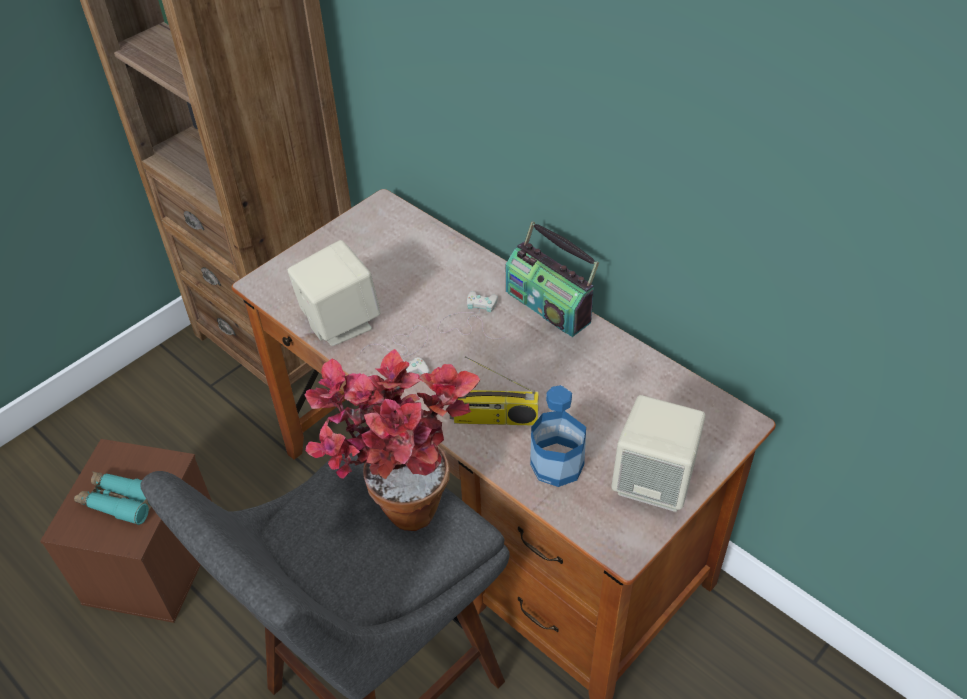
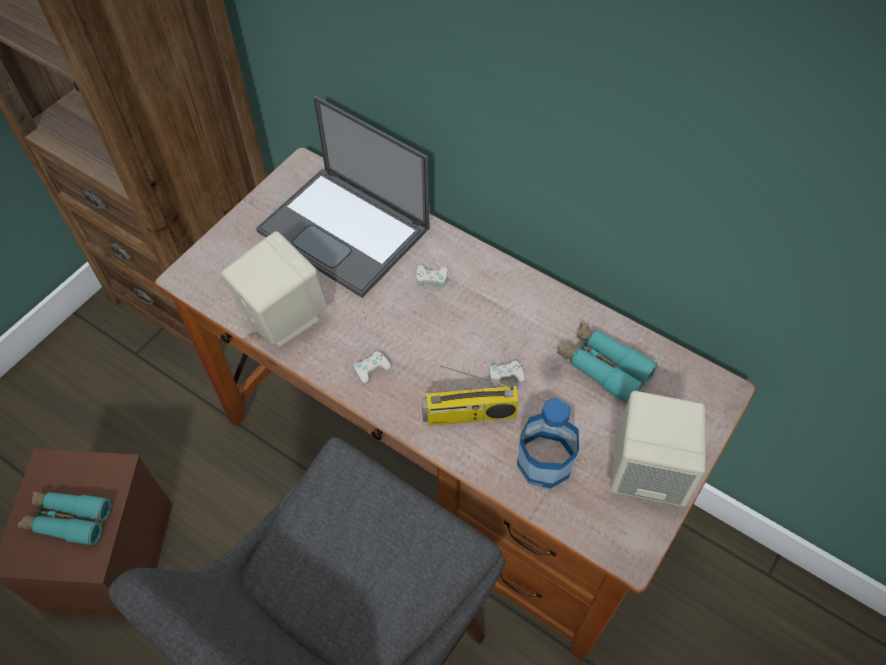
camera: 10 degrees left, 10 degrees up
potted plant [304,349,480,531] -> none
radio [506,221,599,337] -> none
none -> laptop [256,95,429,298]
none -> white game controller [455,320,530,388]
none -> turquoise binoculars [557,322,658,403]

